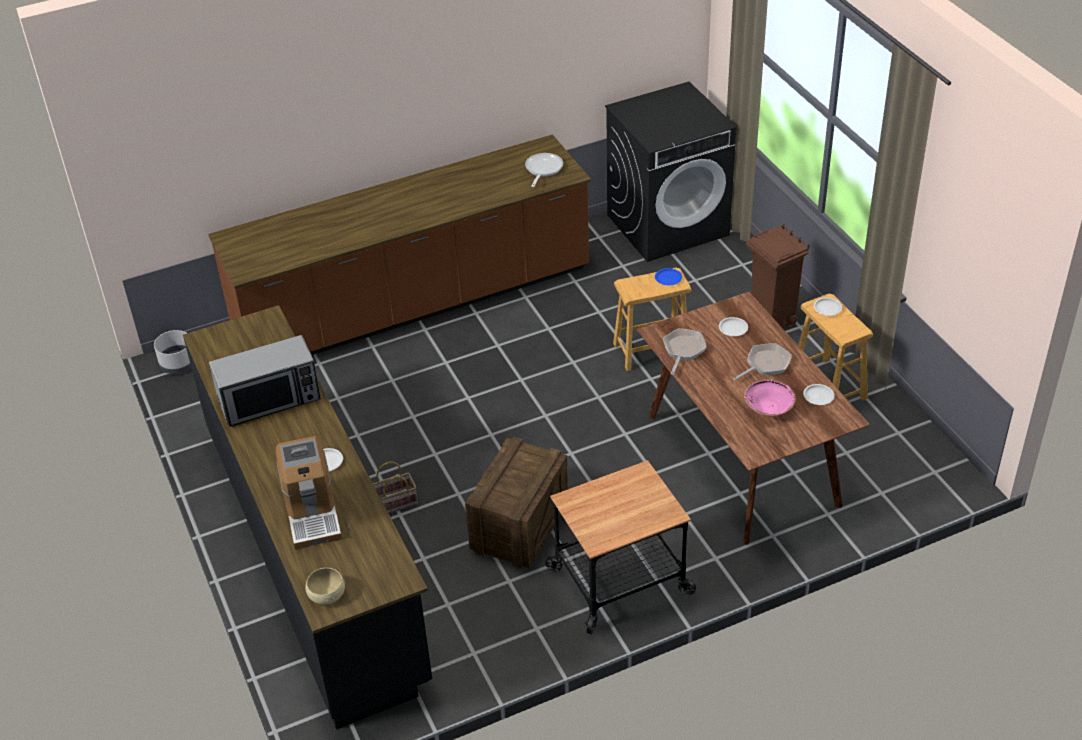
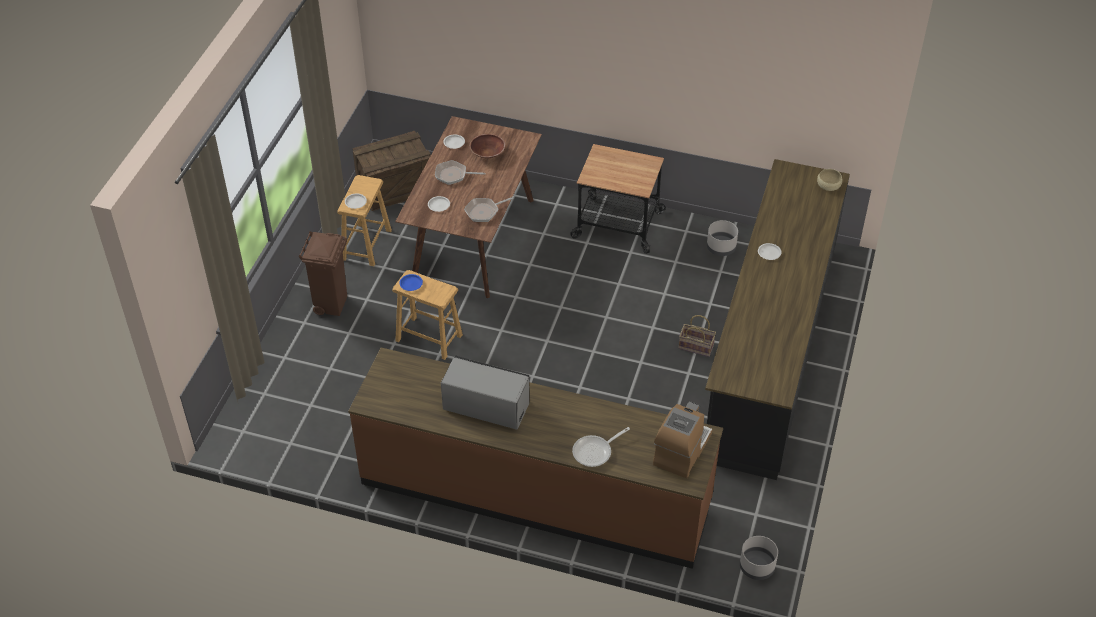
camera: 140 degrees left, 5 degrees up
microwave [209,335,321,427] -> microwave moved to [441,355,530,430]
coffee machine [276,436,342,550] -> coffee machine moved to [653,402,713,478]
crate [465,437,568,570] -> crate moved to [352,131,431,211]
frying pan [525,153,563,187] -> frying pan moved to [572,427,630,467]
black washing machine [605,81,736,262] -> none
pink bowl [744,379,796,416] -> brown bowl [469,134,505,159]
none -> grey planter [707,220,738,256]

